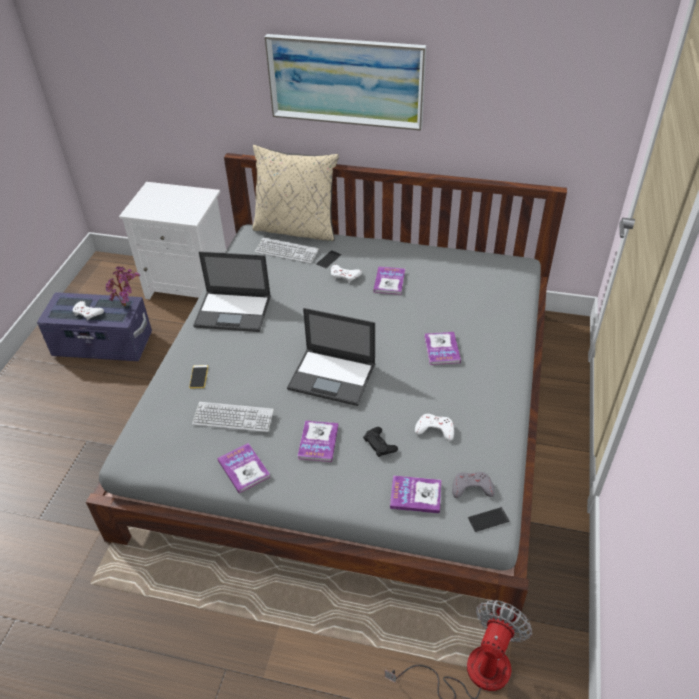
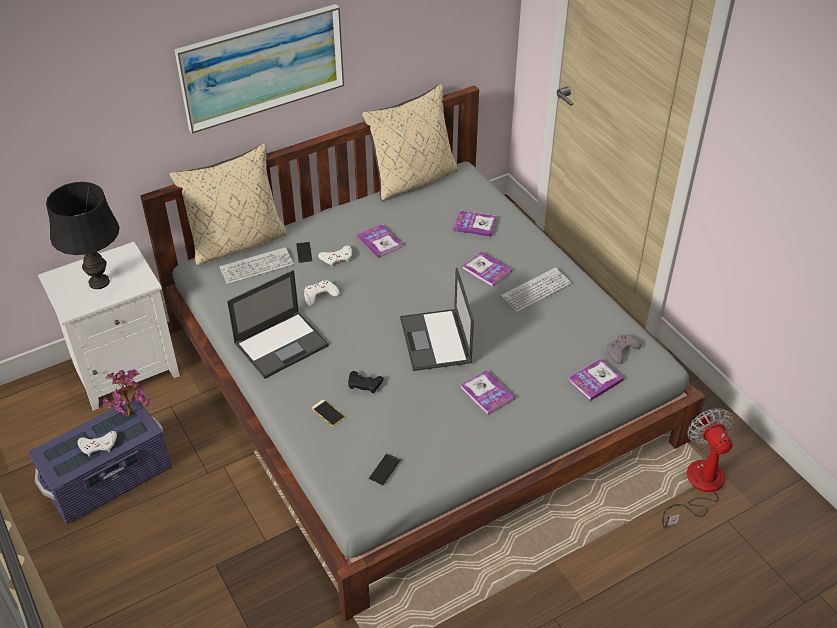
camera: 45 degrees left, 0 degrees up
keyboard [192,402,274,432] -> keyboard moved to [501,267,571,312]
book [217,443,270,493] -> book moved to [453,210,496,237]
laptop [287,308,375,406] -> laptop turned 105 degrees clockwise [400,268,474,371]
black game controller [363,427,398,457] -> black game controller moved to [348,371,383,393]
white game controller [415,414,454,441] -> white game controller moved to [304,280,340,306]
phone [468,507,510,532] -> phone moved to [368,453,401,485]
none -> black table lamp [46,182,120,289]
none -> beige pillow [362,84,458,201]

